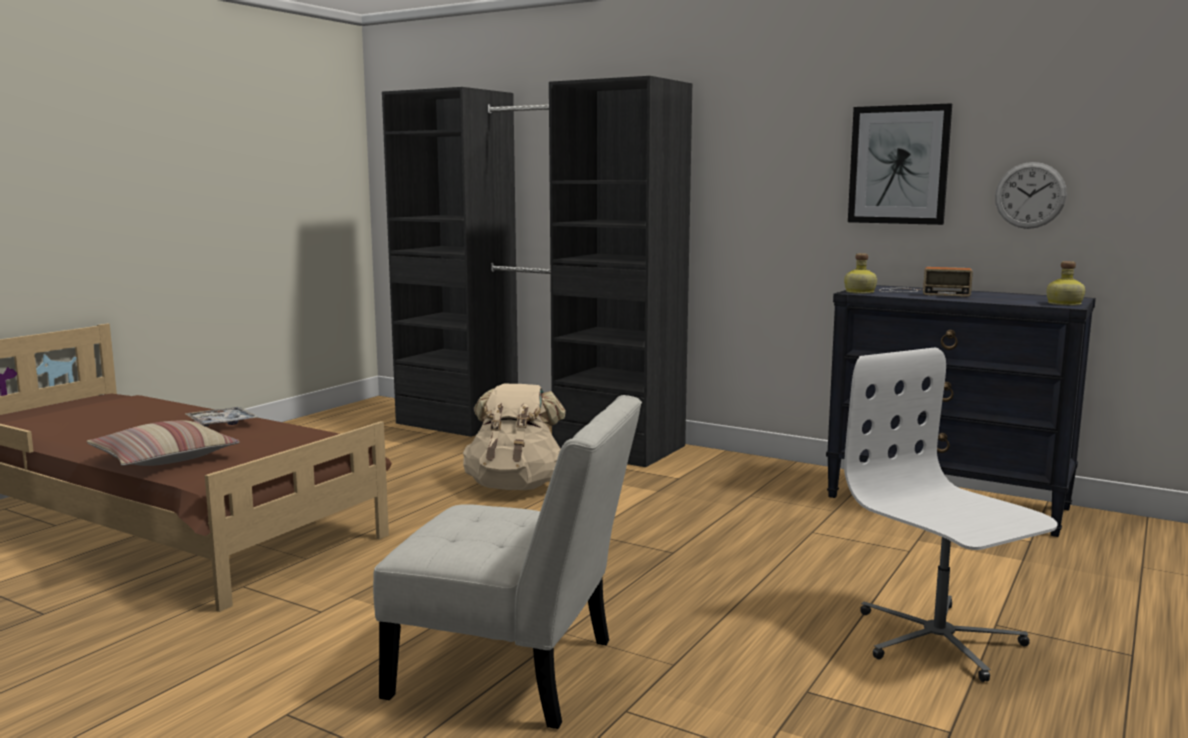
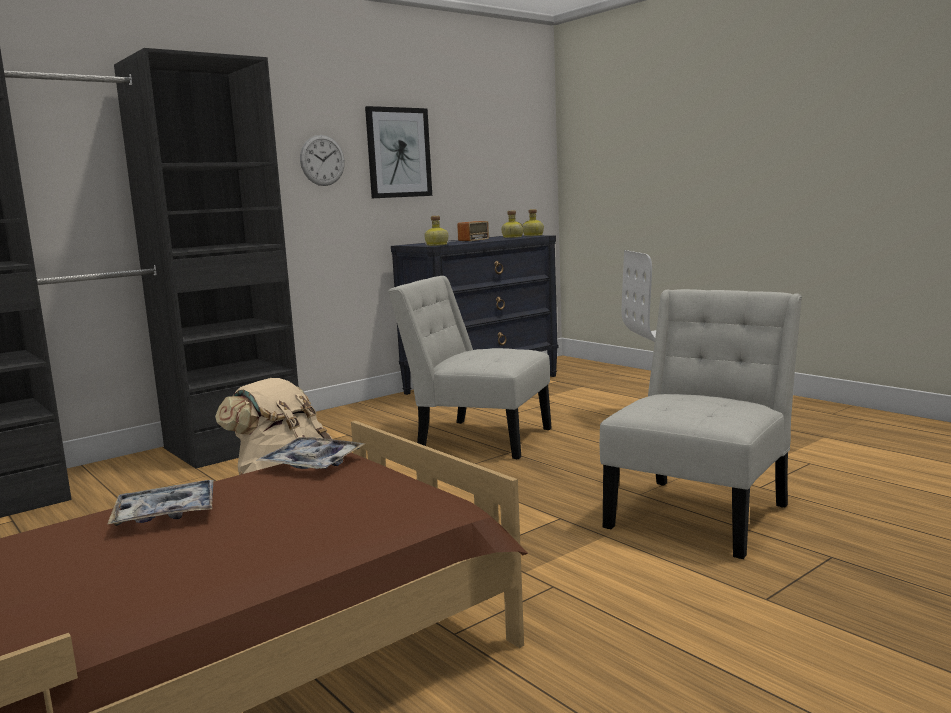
camera: 70 degrees left, 0 degrees up
pillow [87,420,239,466] -> none
wall clock [995,162,1067,229] -> wall clock moved to [300,135,345,186]
none -> tray [256,437,365,469]
none -> white chair [388,276,552,459]
none -> bottle [501,210,523,238]

